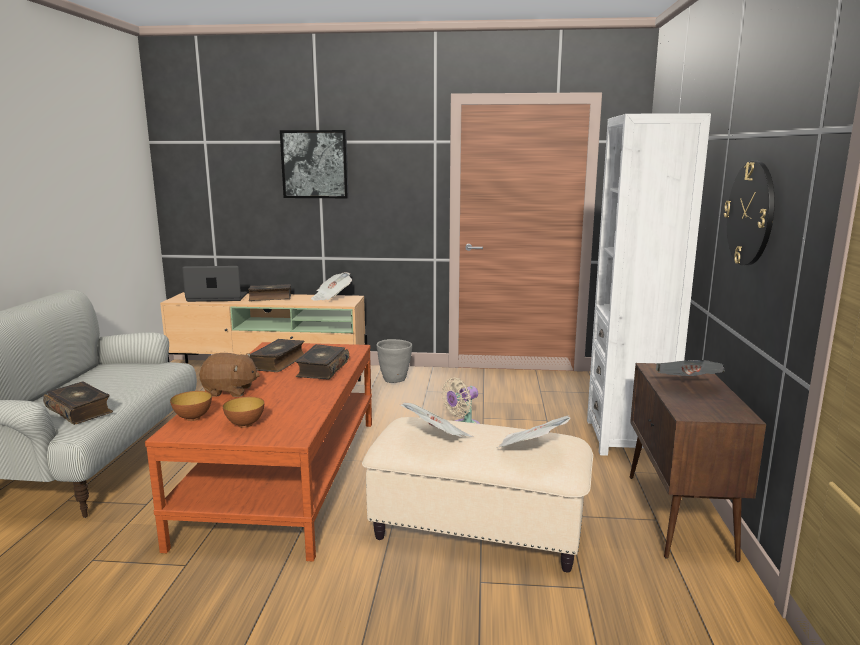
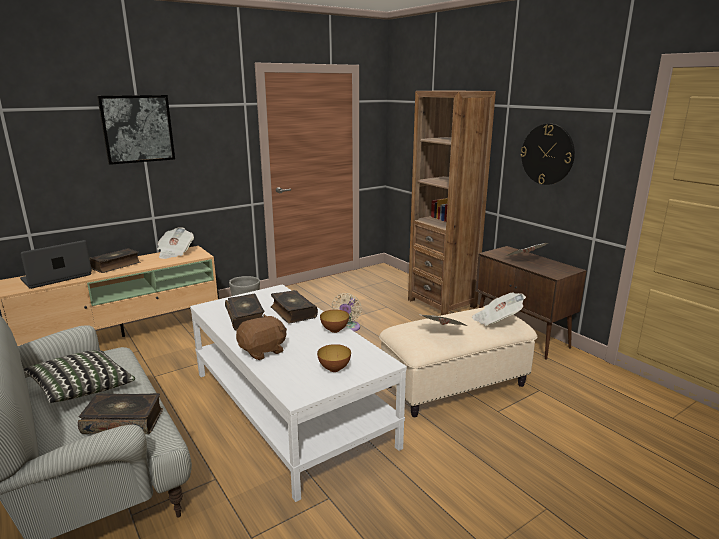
camera: 40 degrees left, 5 degrees up
brown coffee table [145,342,372,562] -> white coffee table [190,284,407,502]
bowl [170,391,212,421] -> bowl moved to [320,310,349,333]
white bookcase [587,113,711,456] -> brown bookcase [408,90,496,315]
none -> pillow [23,350,135,403]

